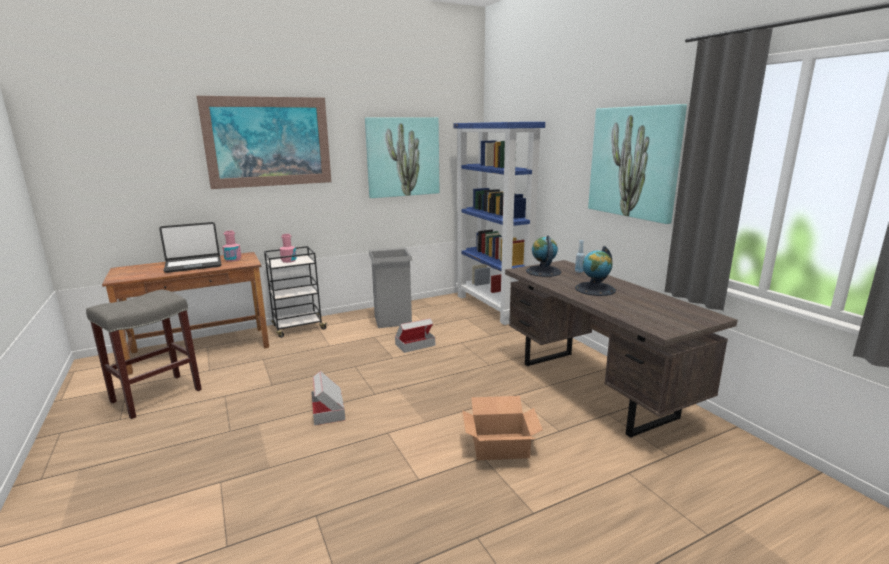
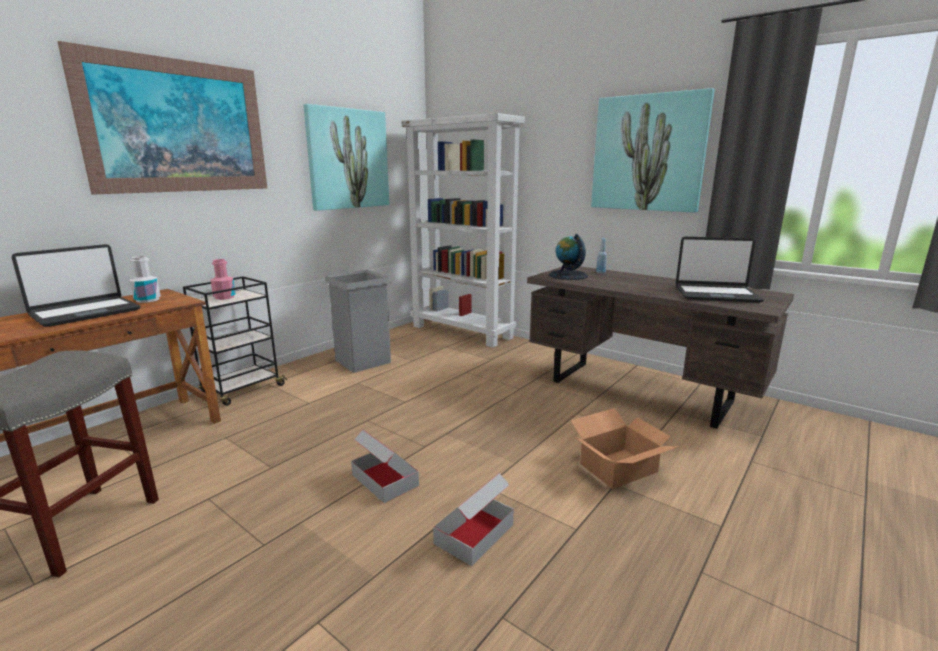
camera: 25 degrees left, 0 degrees up
pink bottle [223,231,241,262] -> white bottle [130,256,161,303]
cardboard box [395,318,435,353] -> cardboard box moved to [433,473,514,566]
blue bookcase [453,122,545,325] -> white bookcase [402,113,525,347]
globe [575,246,616,296] -> none
none -> laptop [676,237,764,303]

